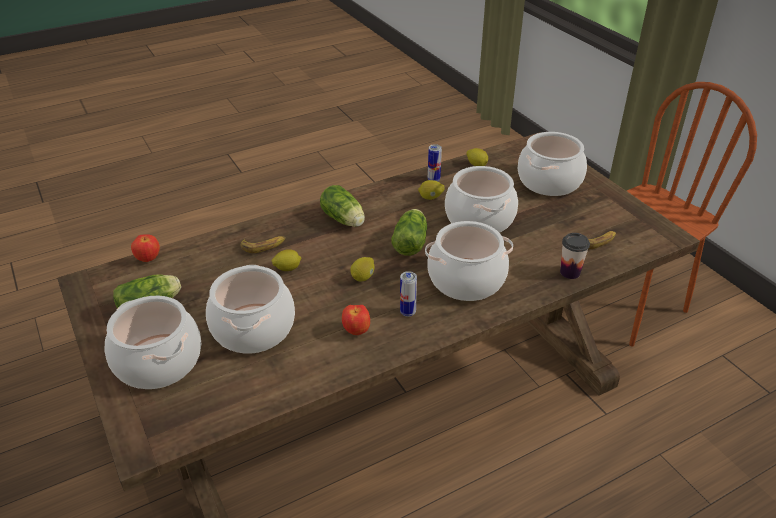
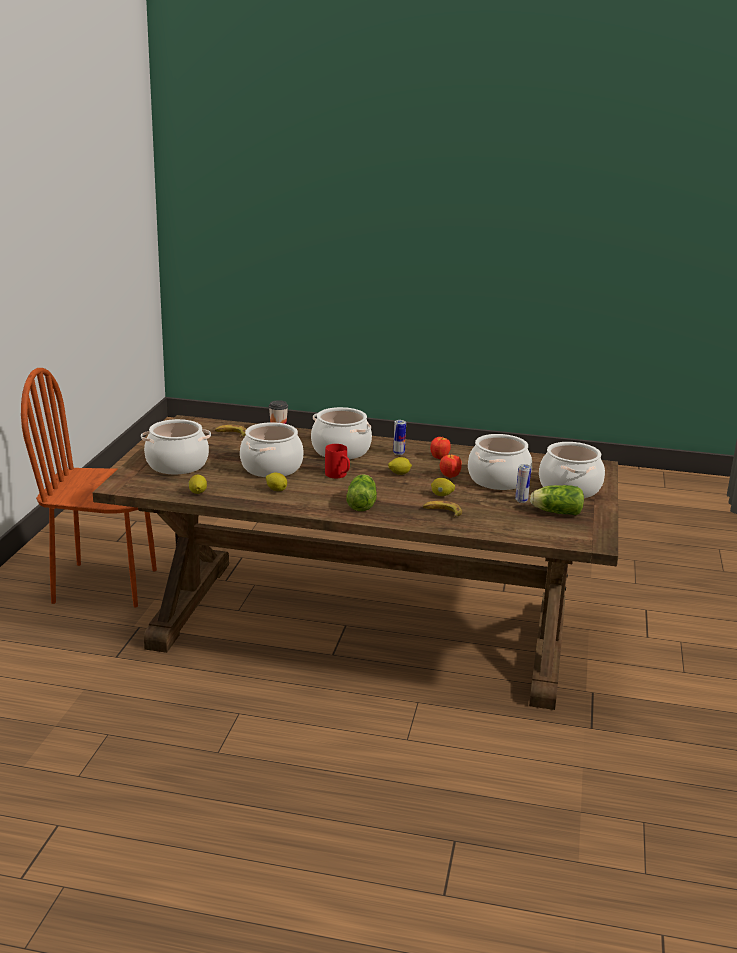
camera: 140 degrees left, 15 degrees down
apple [131,234,160,262] -> apple moved to [440,454,462,478]
lettuce [391,209,427,256] -> red mug [325,444,350,478]
can [428,144,442,181] -> can moved to [515,464,531,503]

